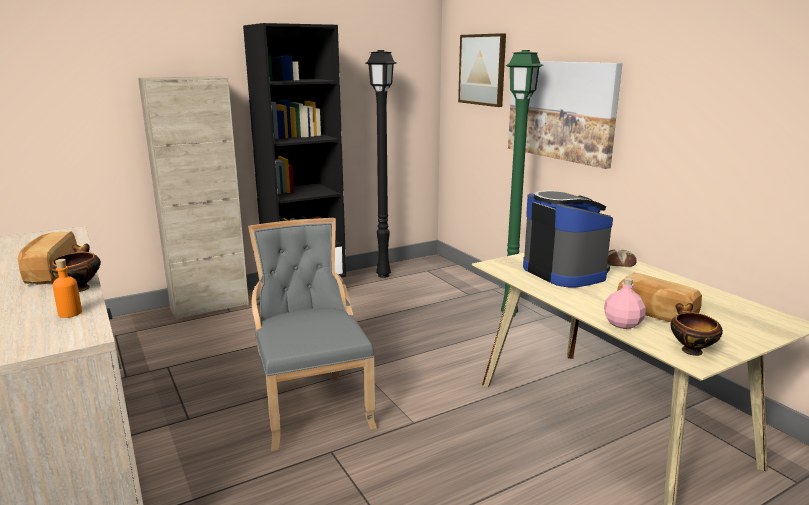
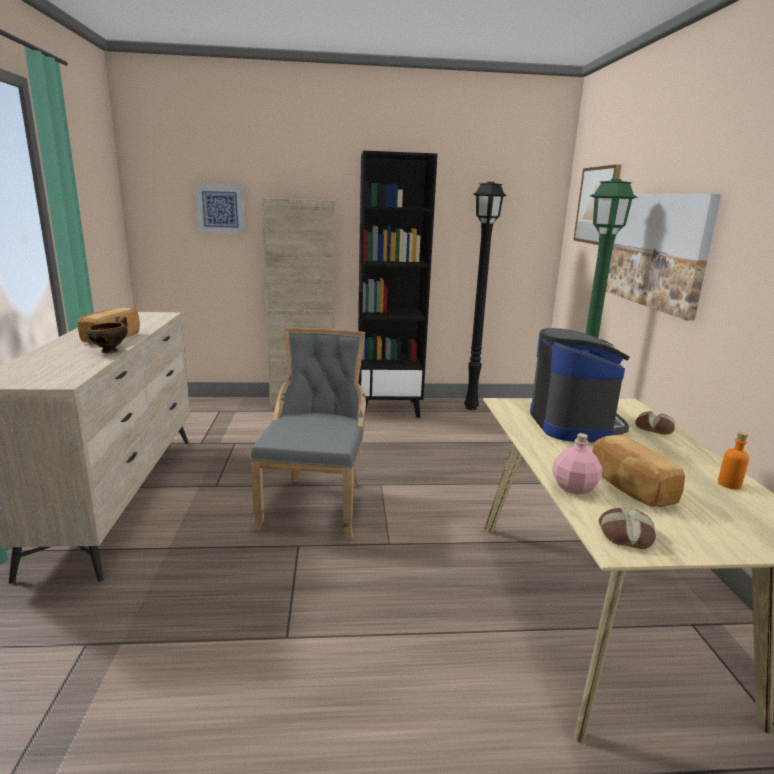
camera: 25 degrees right, 0 degrees up
orange bottle [52,259,82,318] -> orange bottle moved to [718,432,749,489]
bowl [671,303,723,356] -> bread [599,508,656,549]
none -> picture [194,184,245,234]

